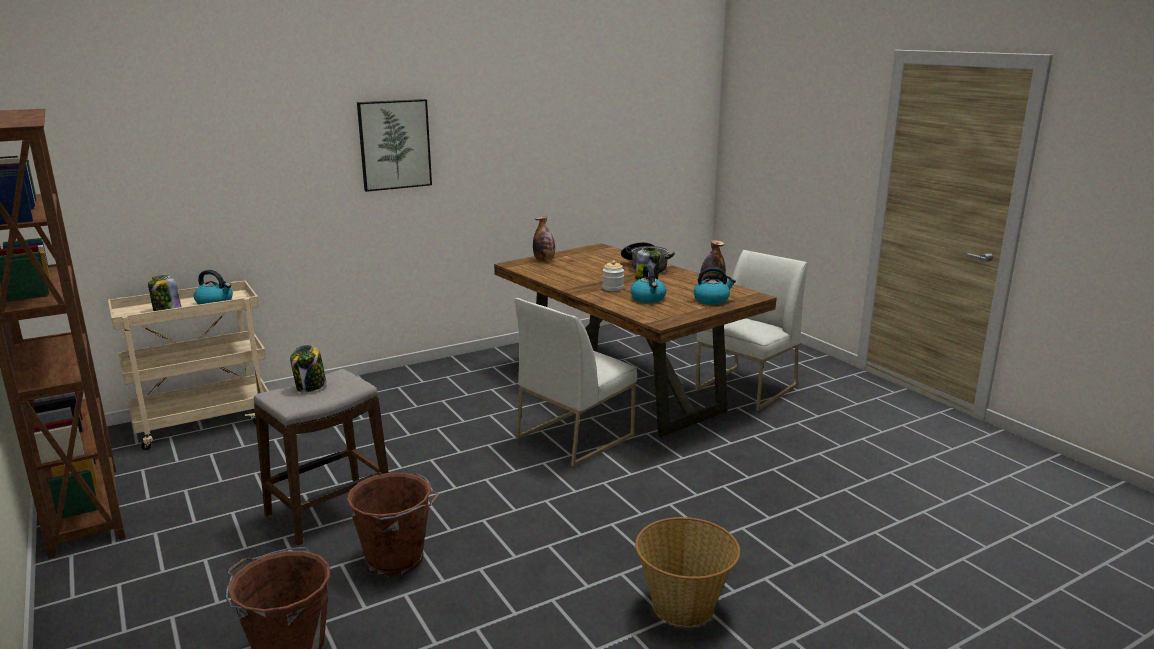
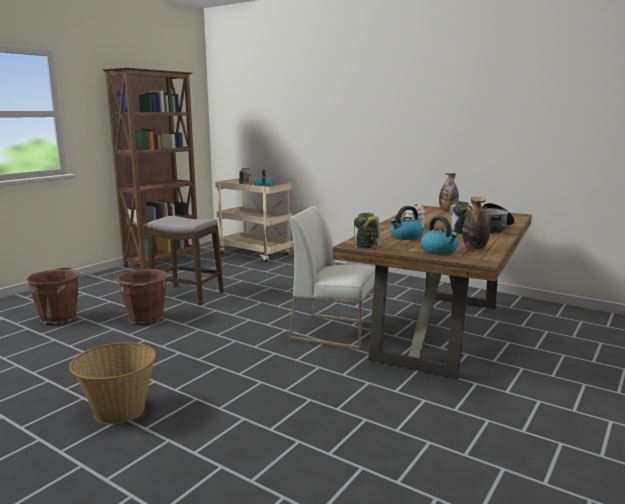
camera: 65 degrees right, 5 degrees down
jar [290,345,326,392] -> jar moved to [354,213,380,248]
picture [357,99,432,192] -> none
white chair [695,250,807,411] -> none

